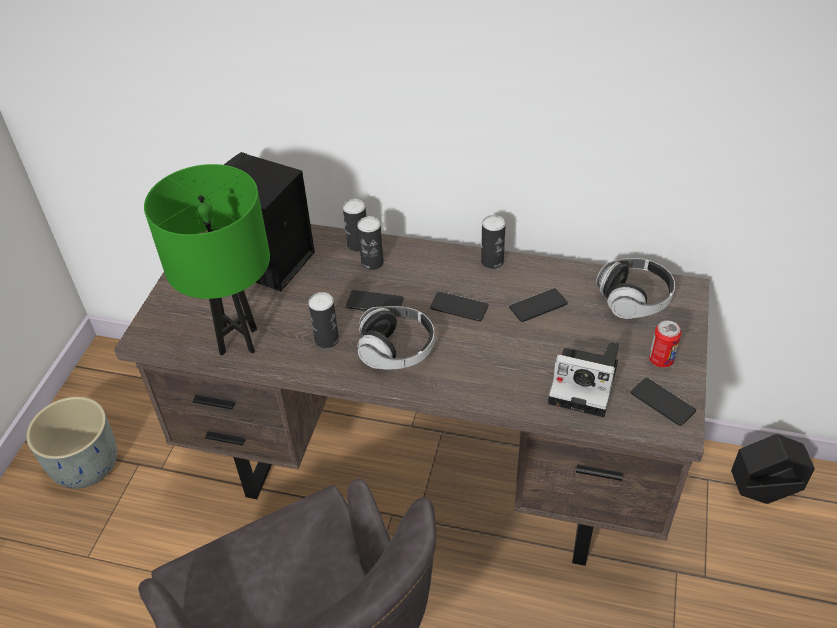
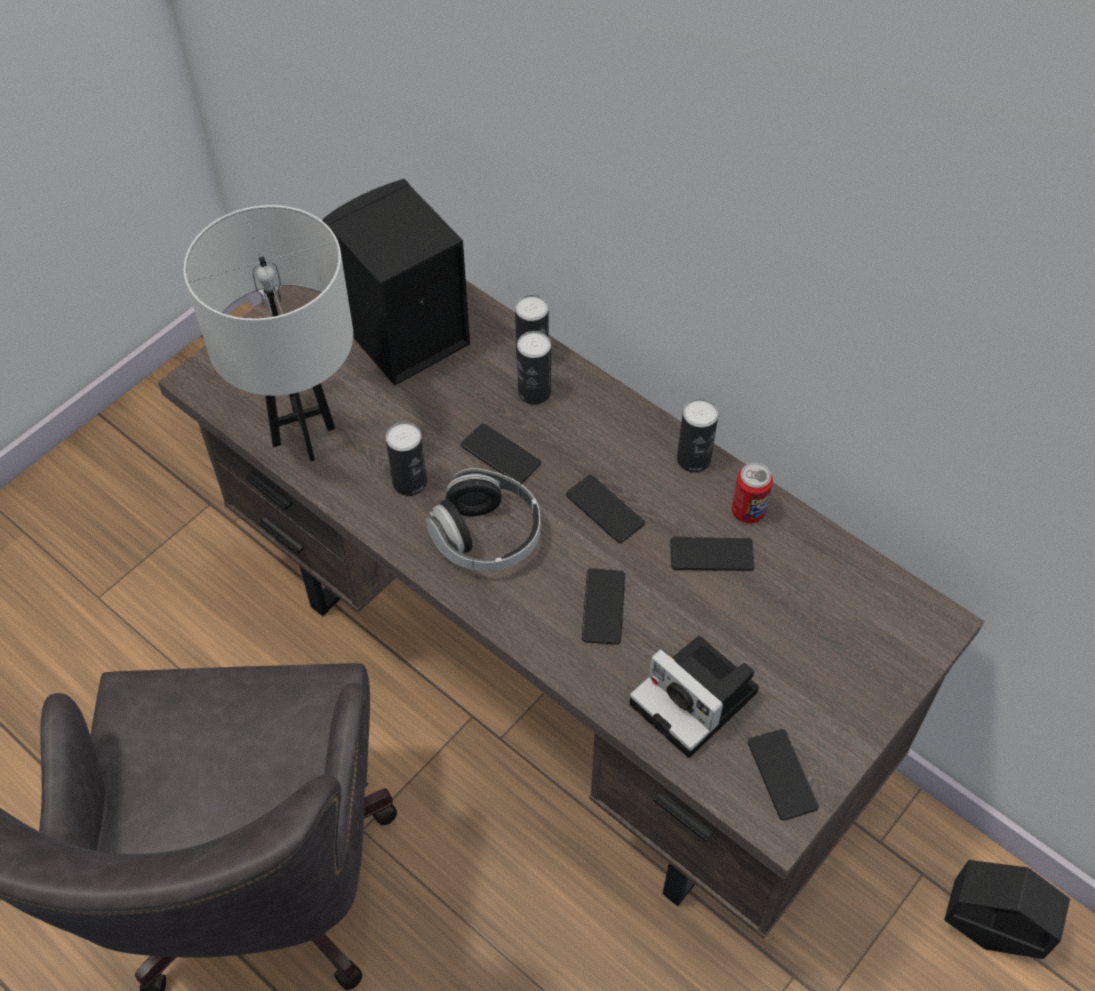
camera: 25 degrees right, 10 degrees up
grey planter [26,397,117,489] -> none
green table lamp [144,164,270,356] -> white table lamp [184,205,353,461]
headphones [596,258,675,319] -> none
can [649,321,681,368] -> can moved to [732,463,773,524]
none -> phone [582,568,625,645]

